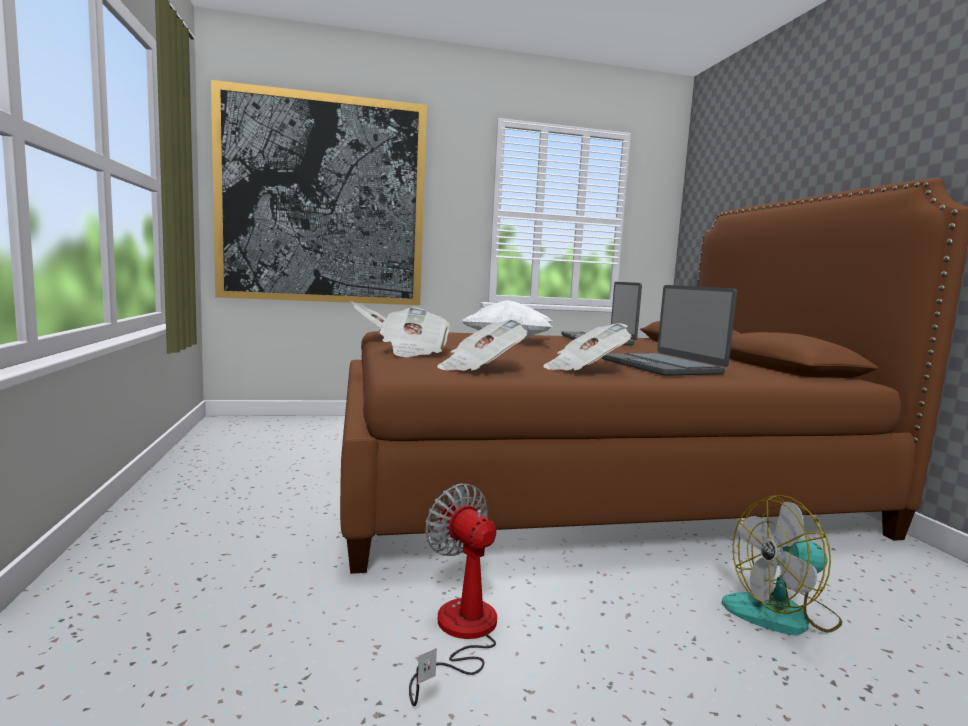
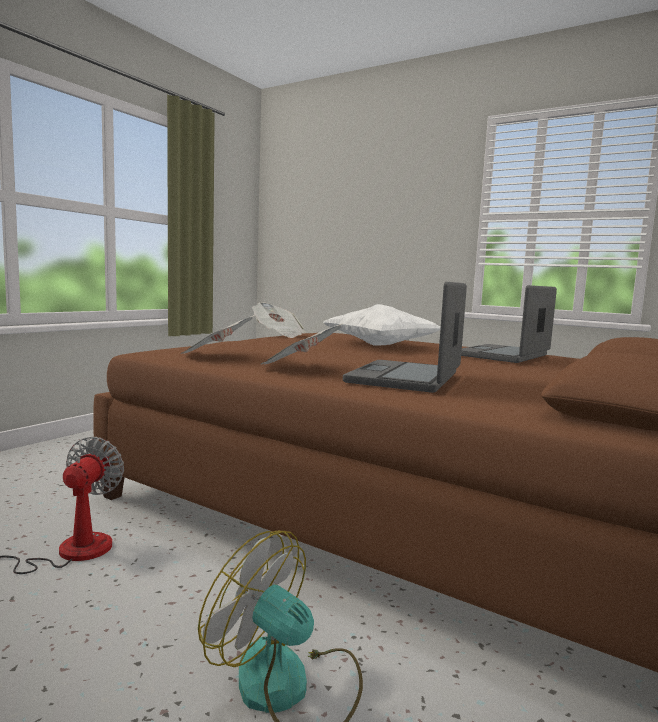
camera: 45 degrees right, 0 degrees up
picture [211,80,427,305] -> none
newspaper [379,307,451,357] -> none

